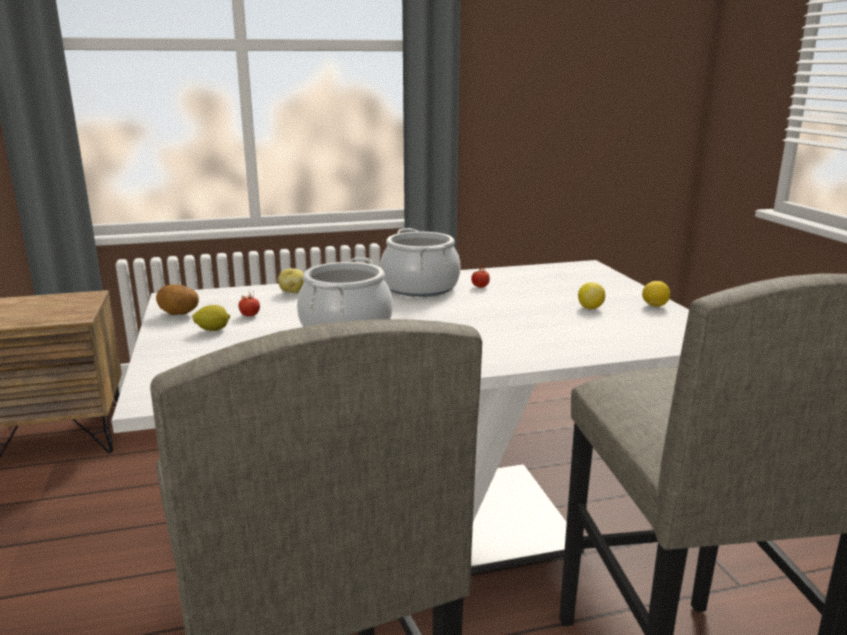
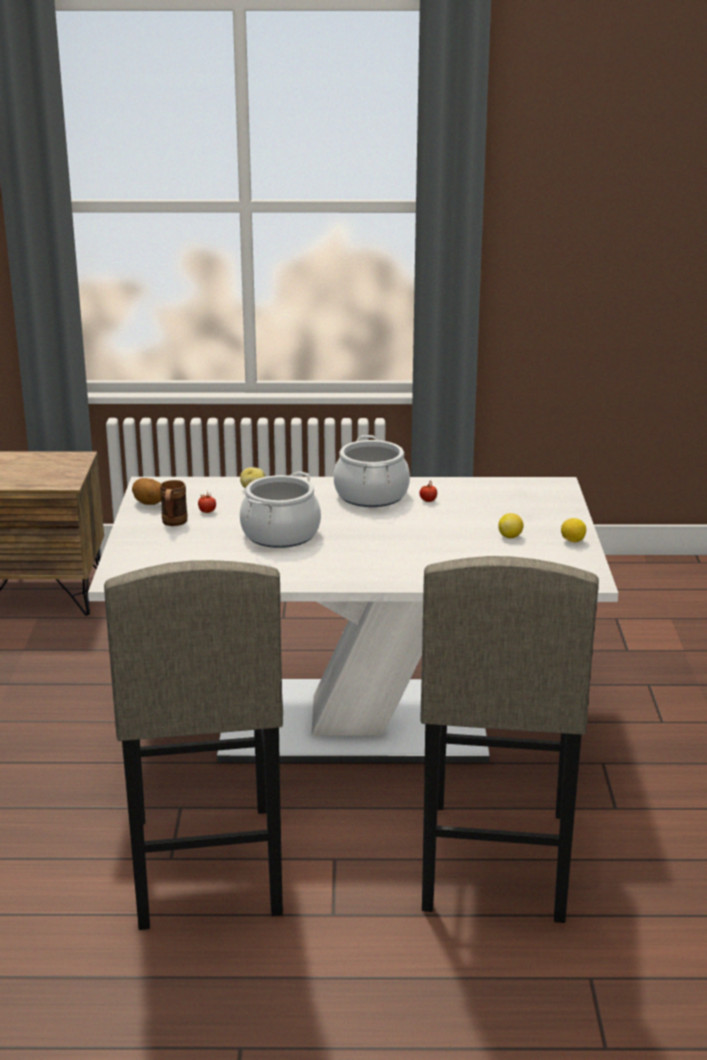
camera: 15 degrees right, 5 degrees up
lemon [192,305,230,331] -> brown mug [160,480,187,526]

